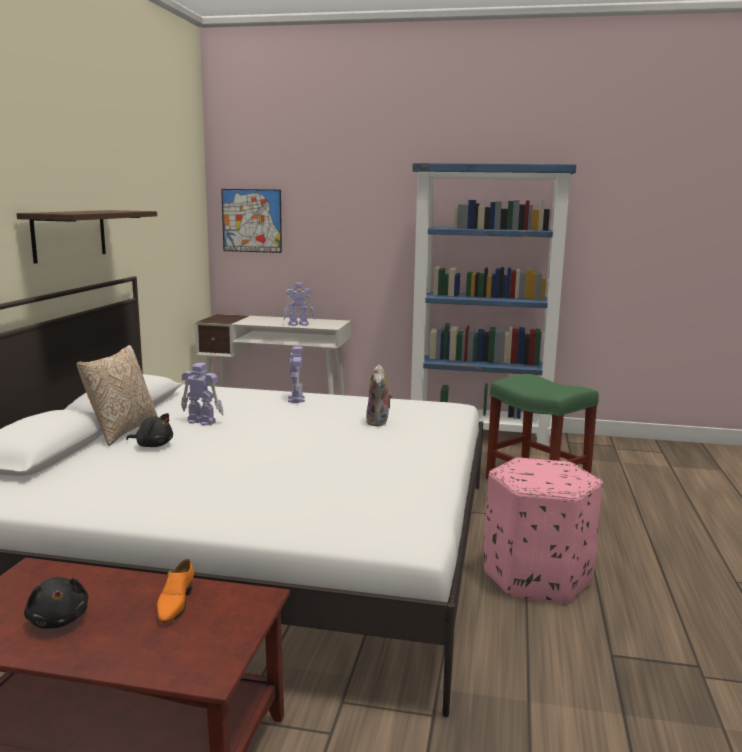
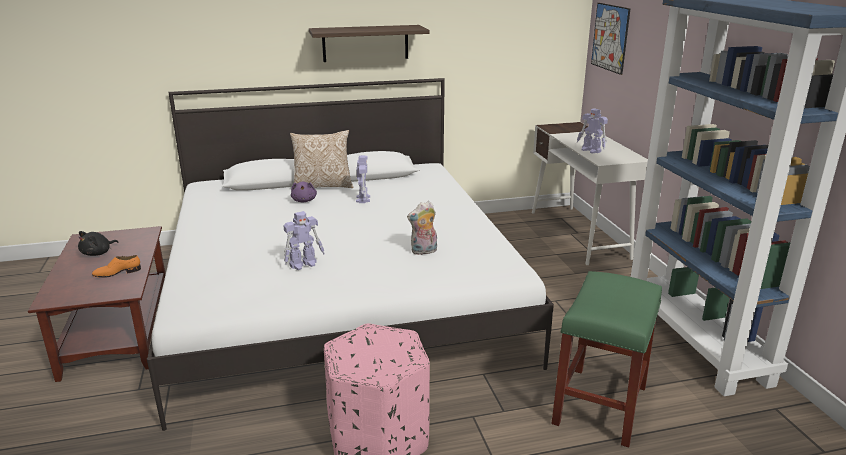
camera: 65 degrees right, 10 degrees up
black plush toy [126,413,173,447] -> purple plush toy [291,182,317,203]
toy robot [288,347,305,403] -> toy robot moved to [284,211,325,270]

